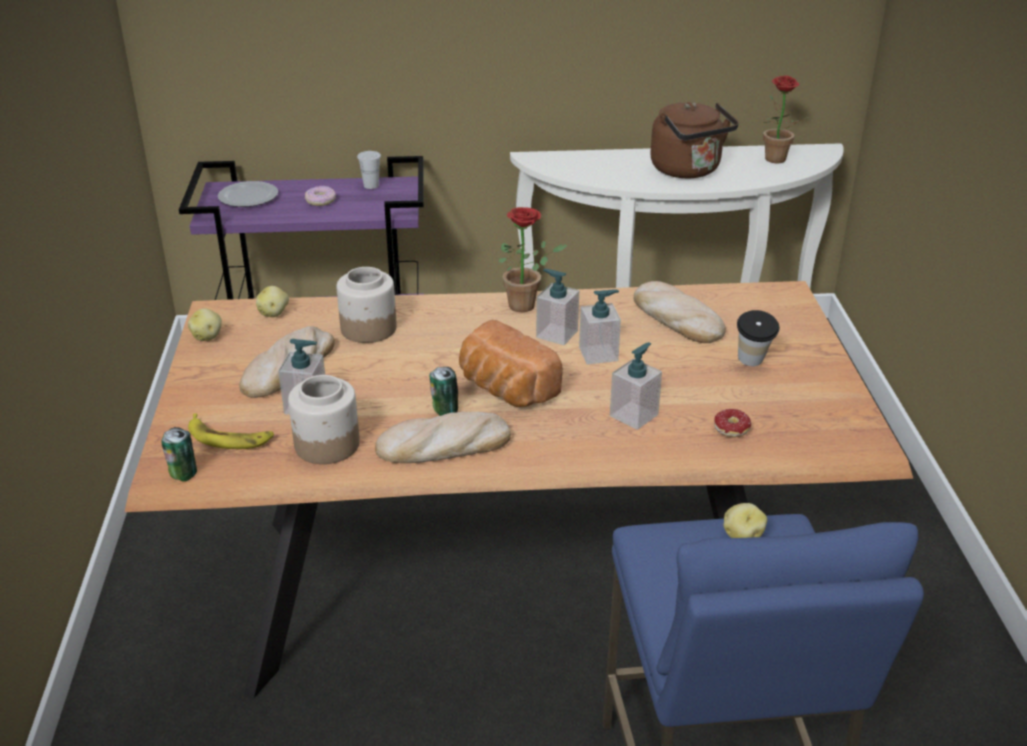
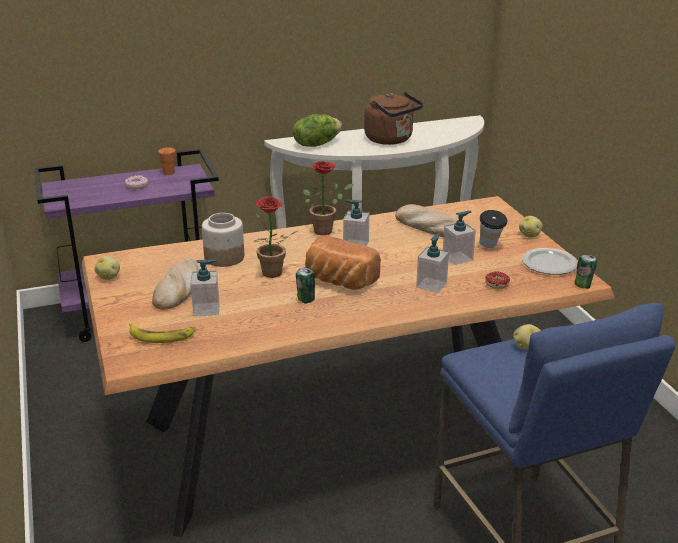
camera: 15 degrees left, 5 degrees down
can [161,427,197,482] -> can moved to [574,254,597,289]
plate [218,181,278,207] -> plate moved to [522,248,578,275]
potato [256,286,289,317] -> potato moved to [519,216,542,237]
jar [288,375,360,464] -> none
white cup [357,151,381,189] -> orange cup [158,147,176,175]
bread [375,412,511,463] -> none
soap dispenser [579,289,621,364] -> soap dispenser moved to [443,211,476,265]
potted plant [763,75,809,163] -> potted plant moved to [253,196,297,278]
none -> lettuce [293,114,342,147]

